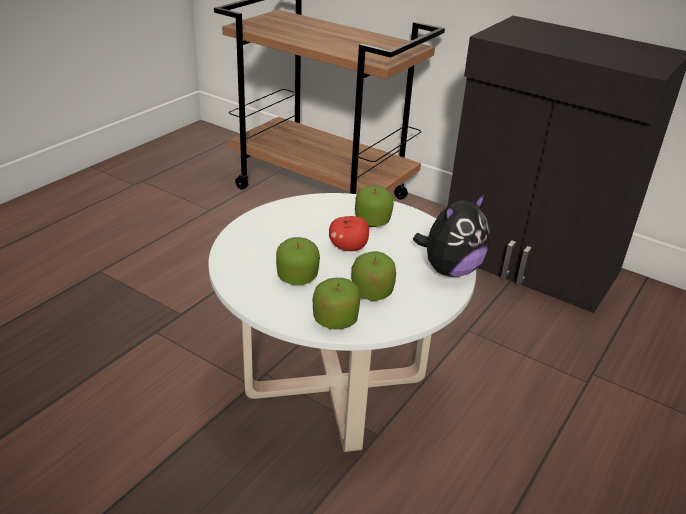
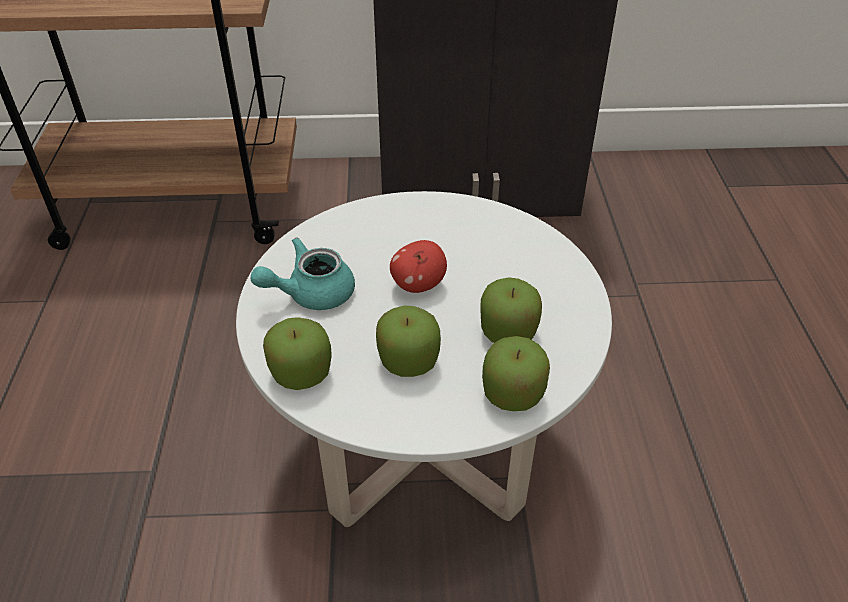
camera: 35 degrees left, 10 degrees up
apple [355,185,394,227] -> apple moved to [263,317,332,390]
plush toy [413,192,490,277] -> none
none -> turquoise teapot [250,237,355,310]

